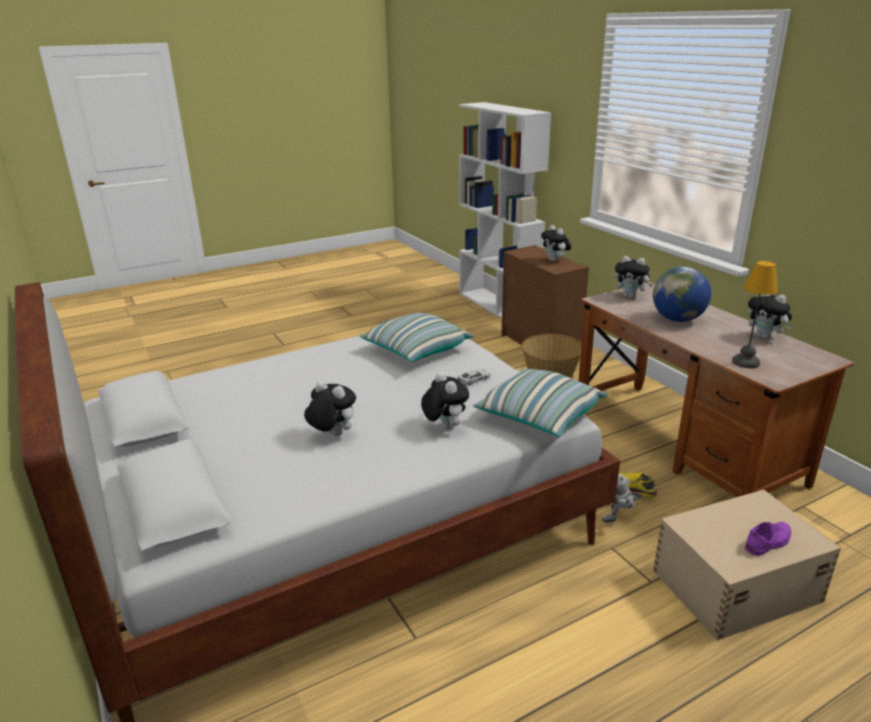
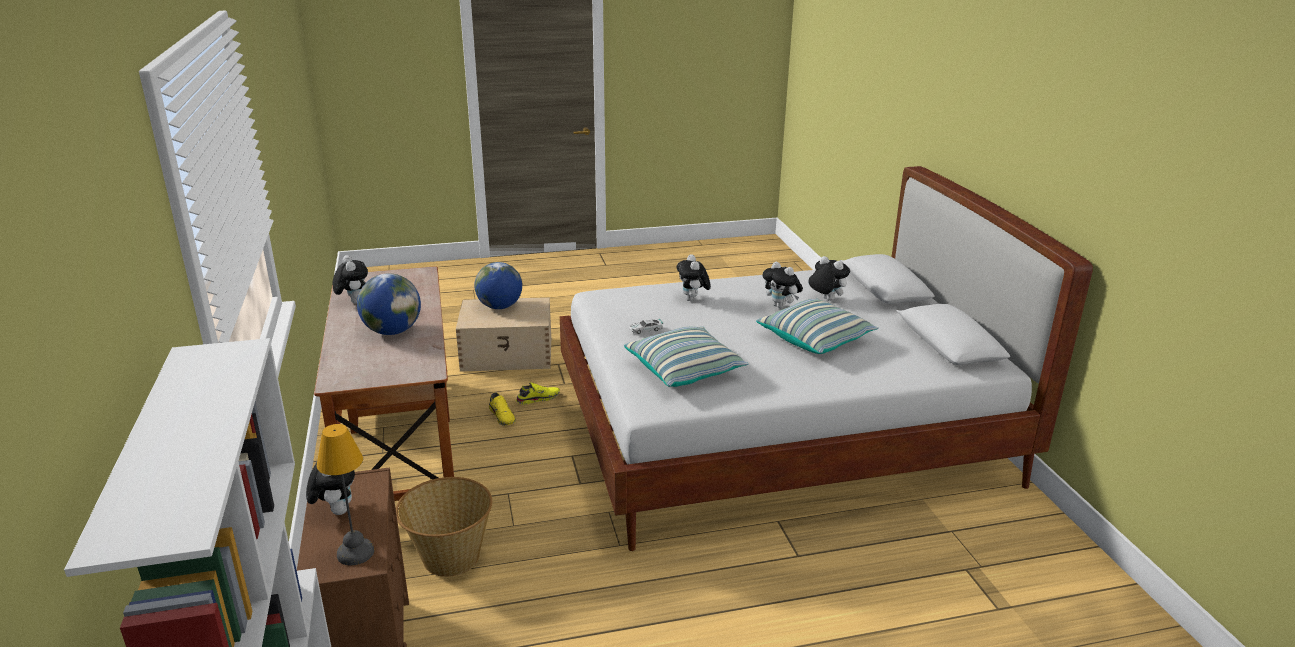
camera: 165 degrees left, 0 degrees up
pillow [473,369,607,437] -> pillow moved to [756,299,878,354]
toy robot [602,474,642,522] -> yellow shoe [516,382,560,405]
plush toy [614,256,653,298] -> plush toy moved to [808,256,850,301]
table lamp [732,261,778,368] -> table lamp moved to [317,424,374,565]
purple shoe [745,522,791,556] -> globe [474,262,522,309]

